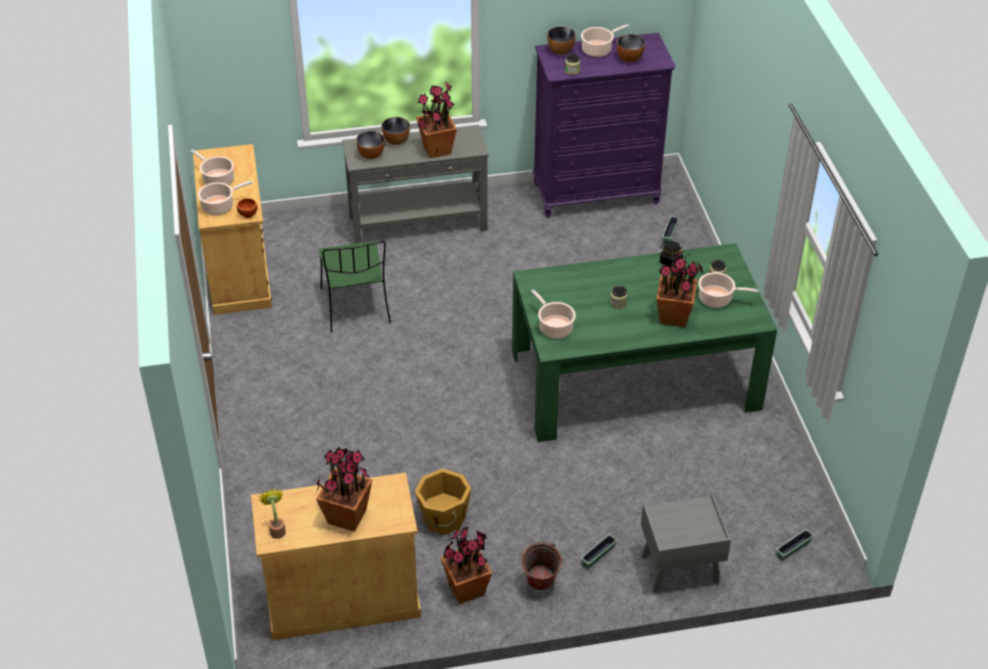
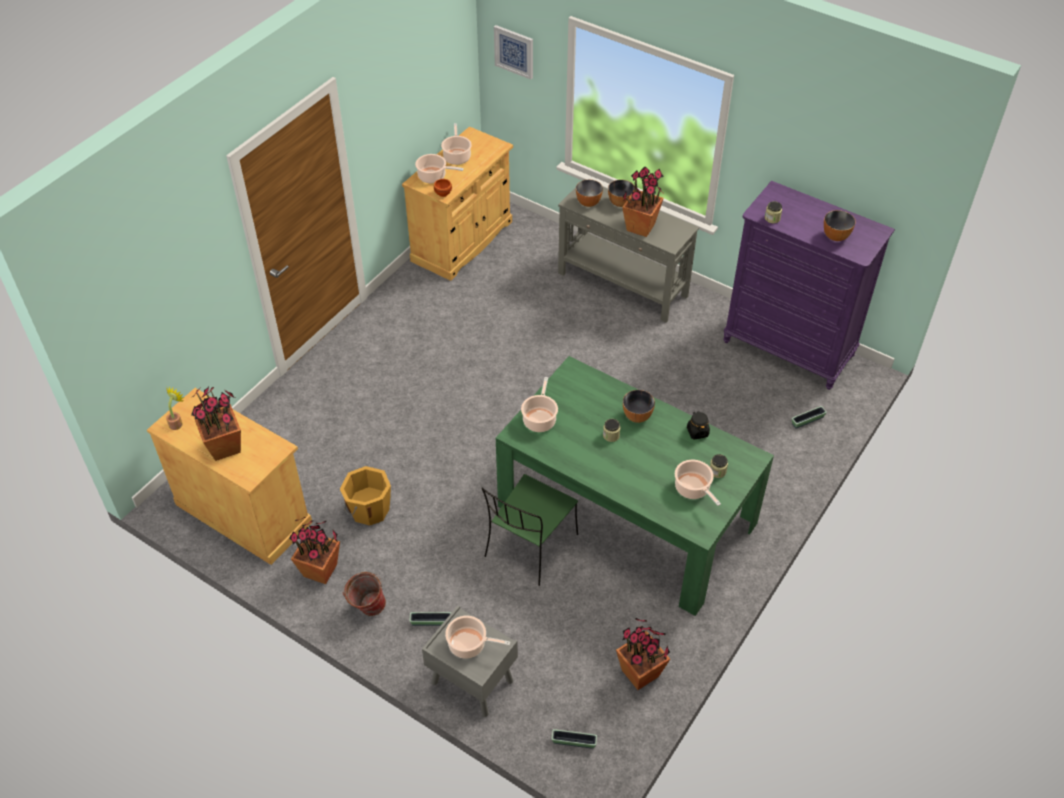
camera: 45 degrees right, 5 degrees up
green chair [318,241,391,333] -> green chair moved to [482,474,578,586]
bowl [547,27,576,55] -> bowl moved to [623,390,655,423]
cooking pot [581,24,629,57] -> cooking pot moved to [445,616,510,659]
potted plant [656,247,703,327] -> potted plant moved to [616,618,670,690]
none -> picture [494,25,533,79]

